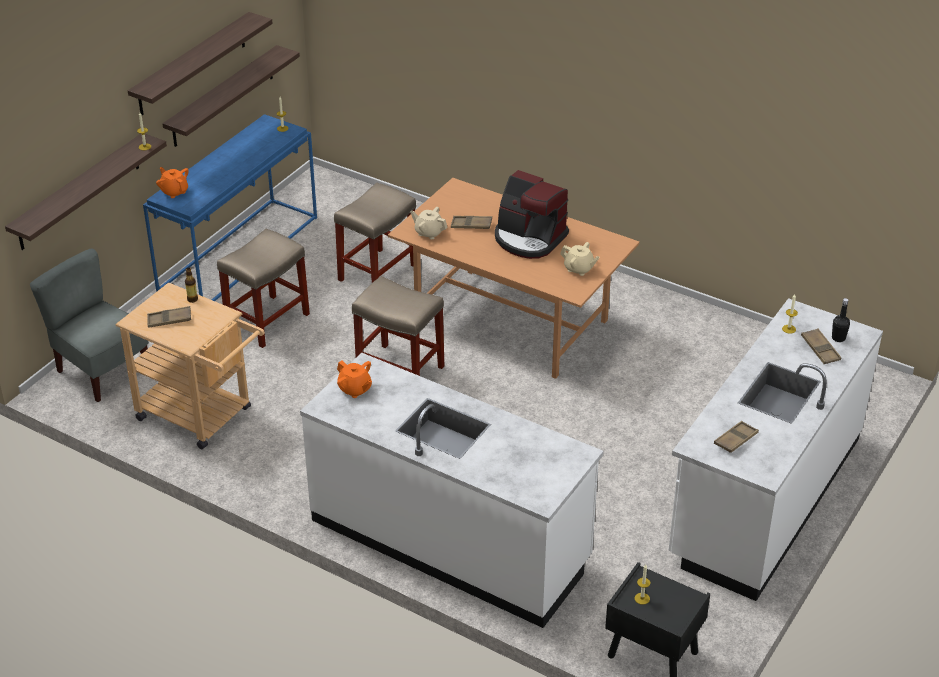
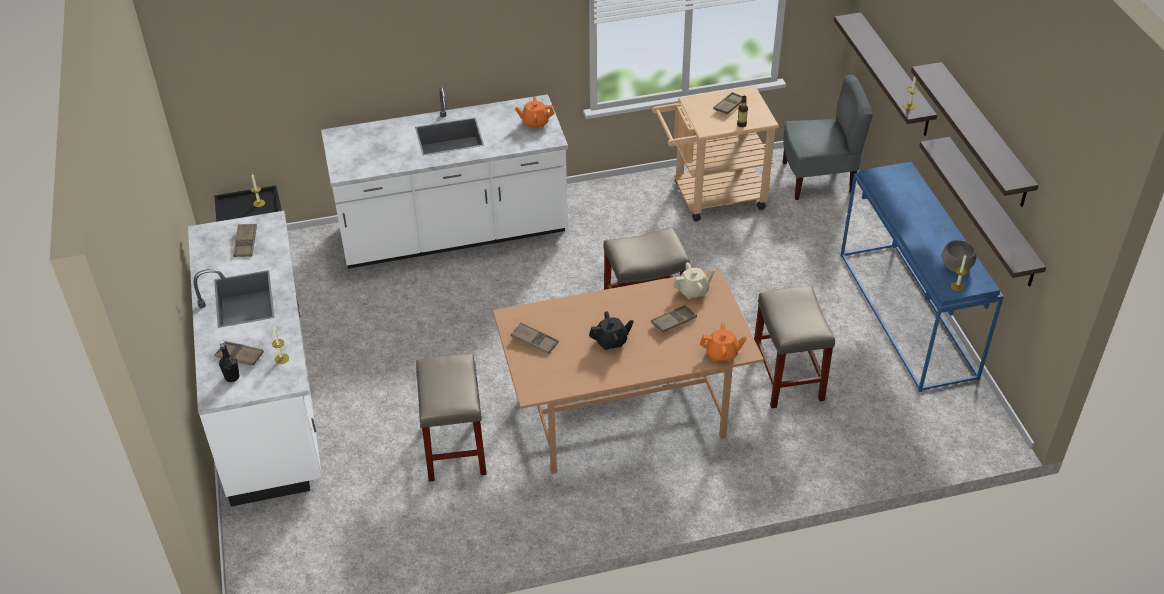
camera: 135 degrees right, 5 degrees up
orange teapot [156,167,189,198] -> orange teapot moved to [700,323,747,361]
beige stool [217,229,310,348] -> beige stool moved to [416,354,487,482]
coffee machine [495,170,569,259] -> black teapot [589,311,634,350]
beige teapot [560,242,600,276] -> brown tray [511,322,559,354]
none -> grey bowl [941,240,976,273]

